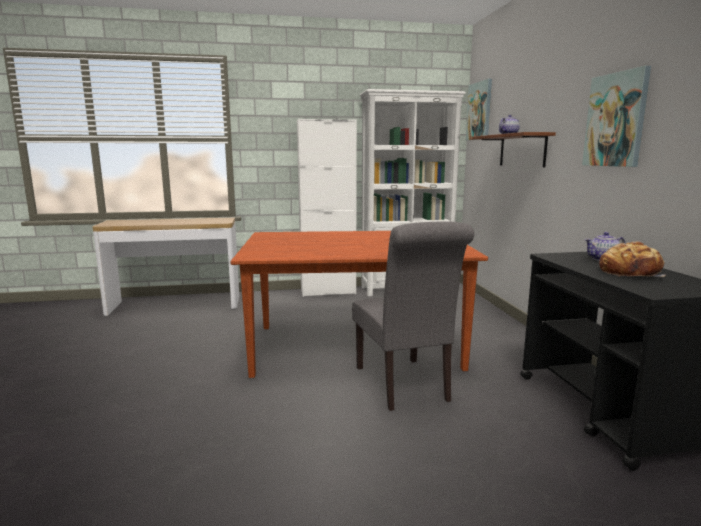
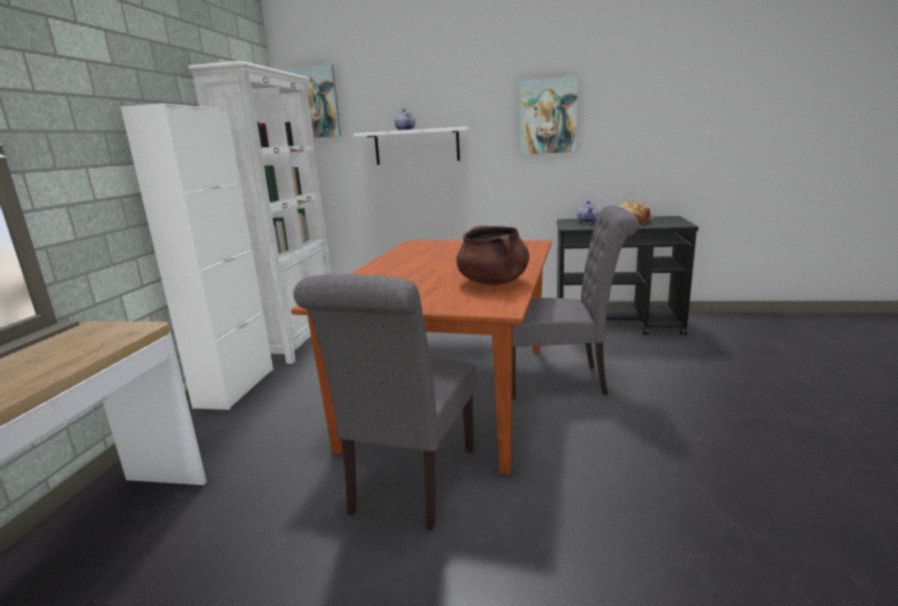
camera: 70 degrees left, 5 degrees up
brown shelf [472,132,556,167] -> white shelf [353,127,471,165]
none -> grey chair [294,274,477,530]
none -> brown cooking pot [456,226,529,286]

